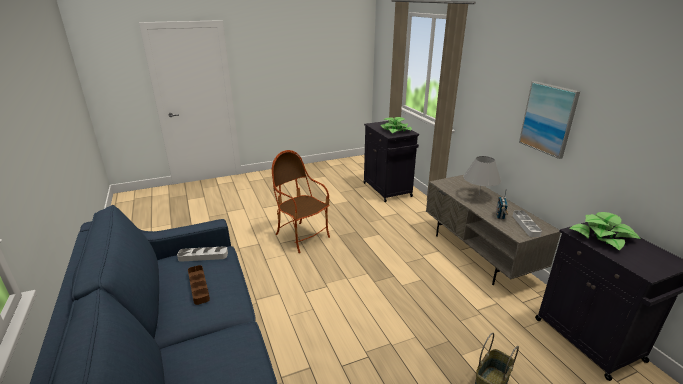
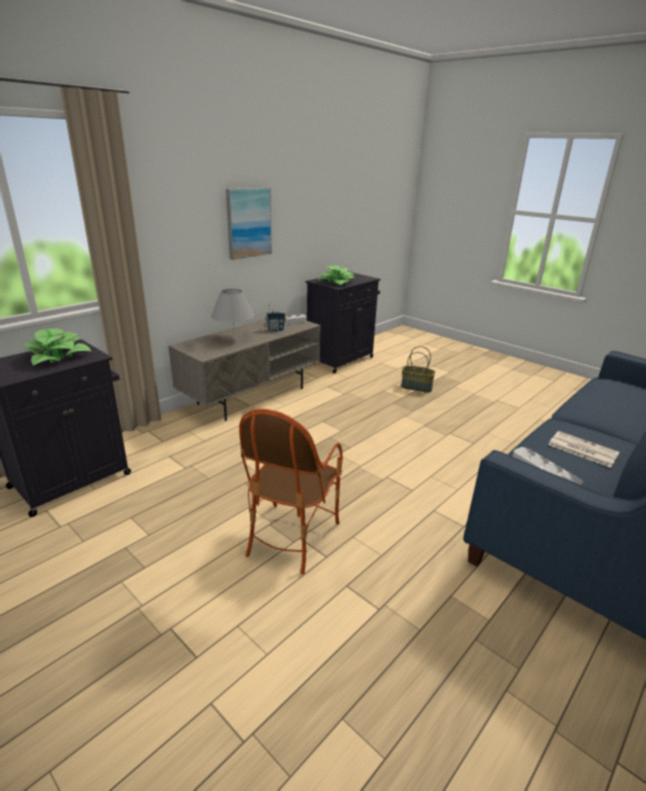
camera: 115 degrees left, 0 degrees up
brown tray [188,265,210,305] -> newspaper [548,431,620,468]

